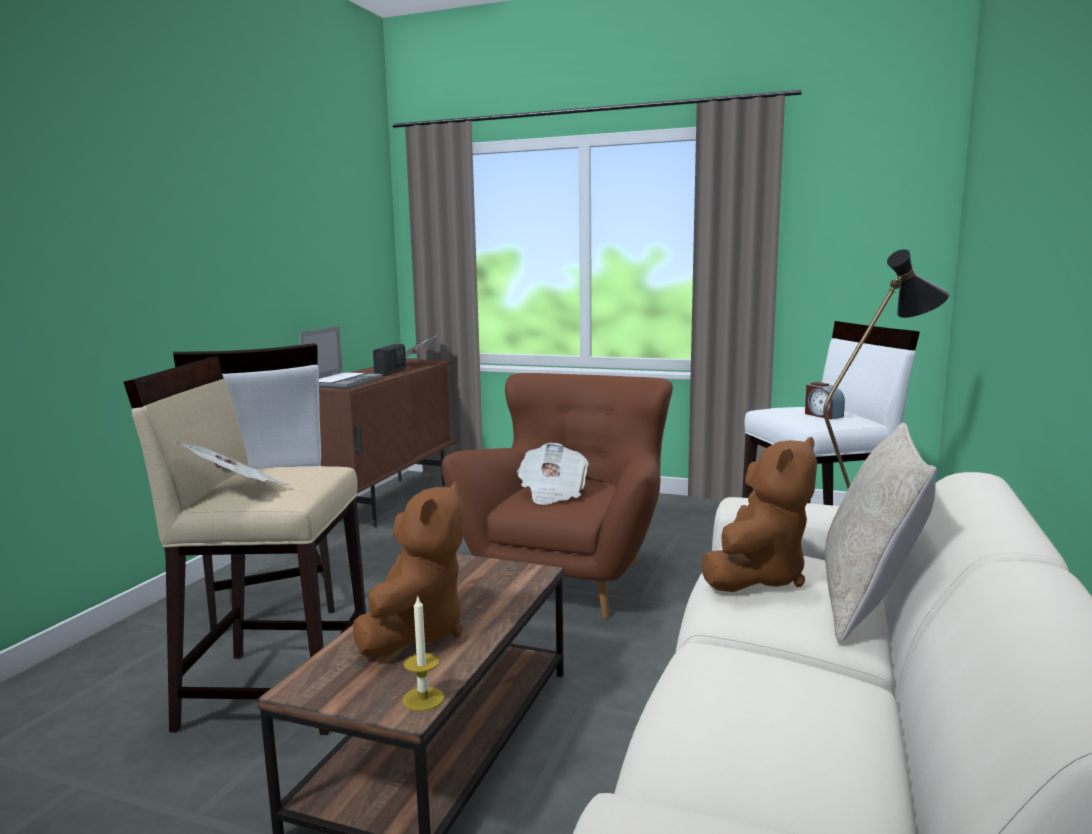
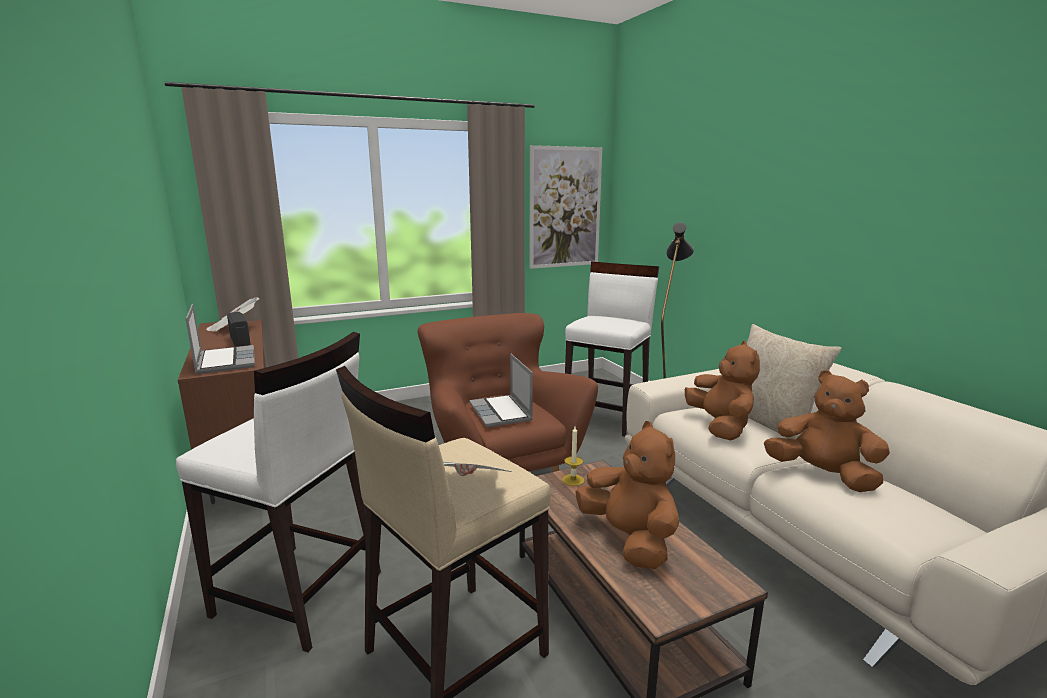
camera: 45 degrees left, 5 degrees up
candle [402,597,444,711] -> candle moved to [562,427,584,486]
newspaper [517,443,589,505] -> laptop [469,353,533,427]
alarm clock [805,382,845,420] -> none
none -> picture [529,145,602,269]
none -> brown plush toy [764,370,890,492]

